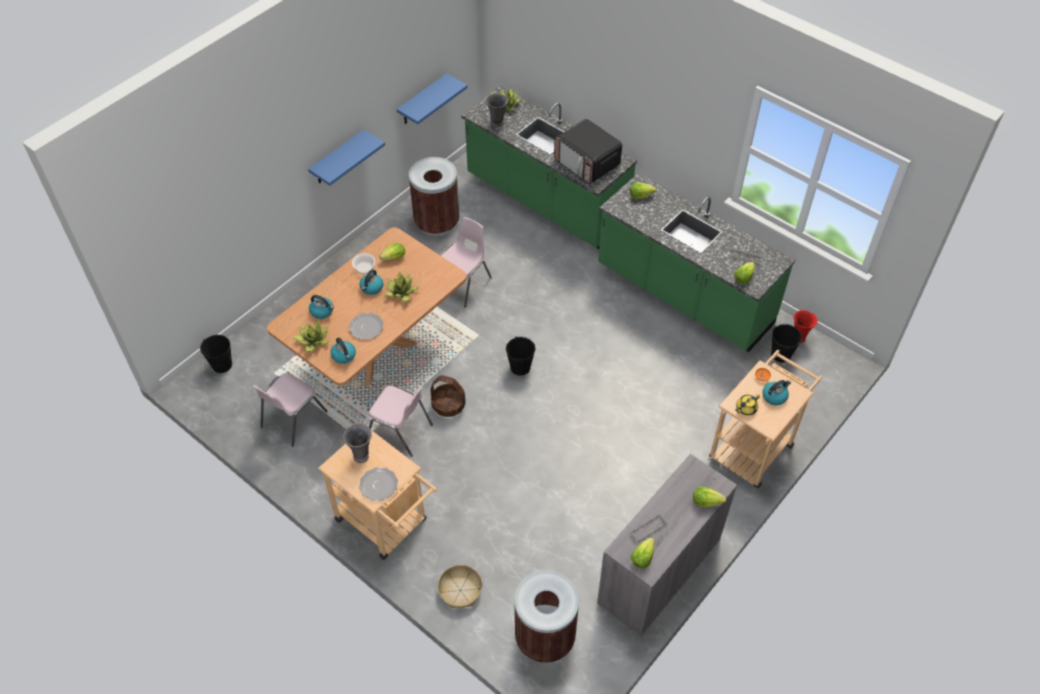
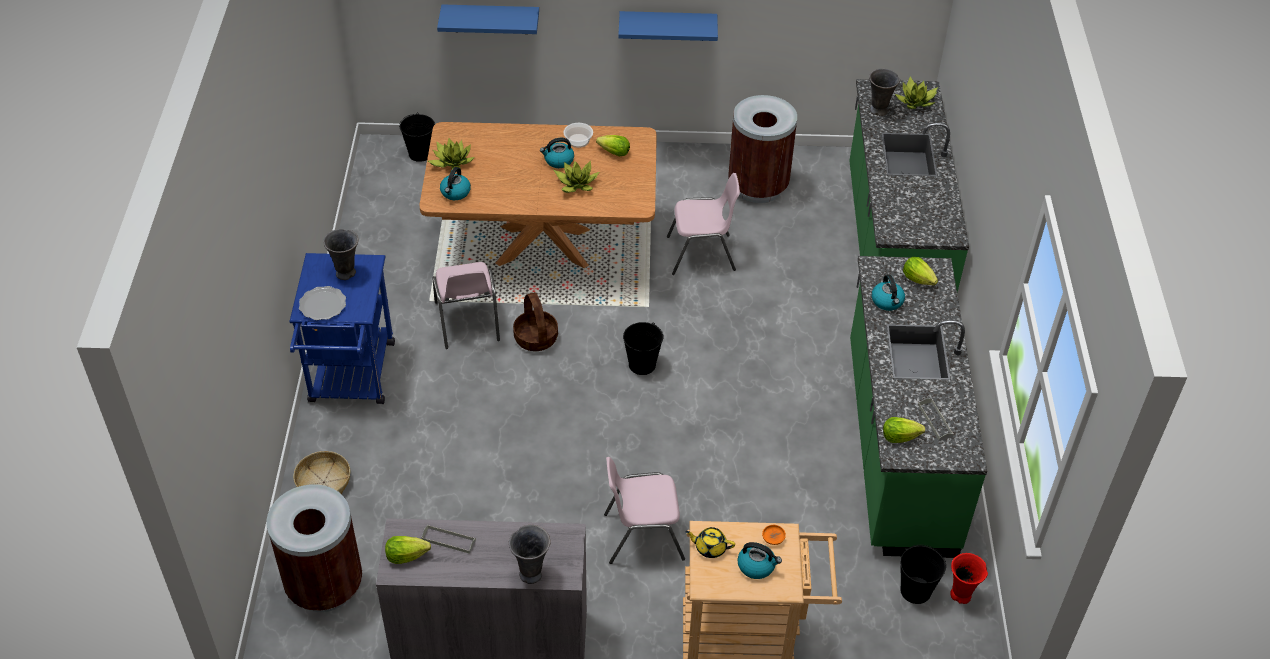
camera: 50 degrees right, 5 degrees down
pink chair [253,373,328,447] -> pink chair moved to [604,457,685,564]
kettle [309,295,334,319] -> kettle moved to [872,275,905,311]
beige cart [318,430,437,560] -> blue cart [289,253,395,404]
plate [349,313,384,340] -> none
blue shelf [397,73,468,124] -> blue shelf moved to [437,4,539,34]
microwave [554,119,622,184] -> none
lettuce [693,486,726,507] -> grey vase [509,525,551,584]

